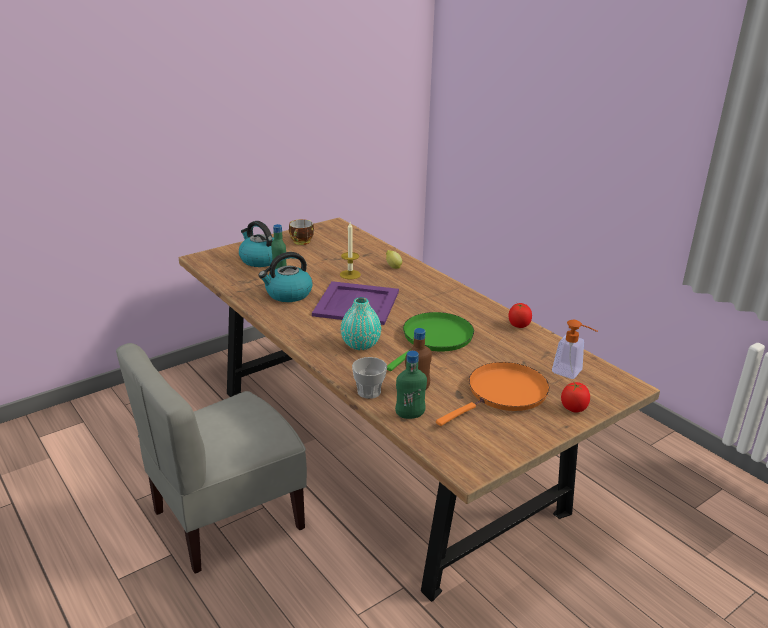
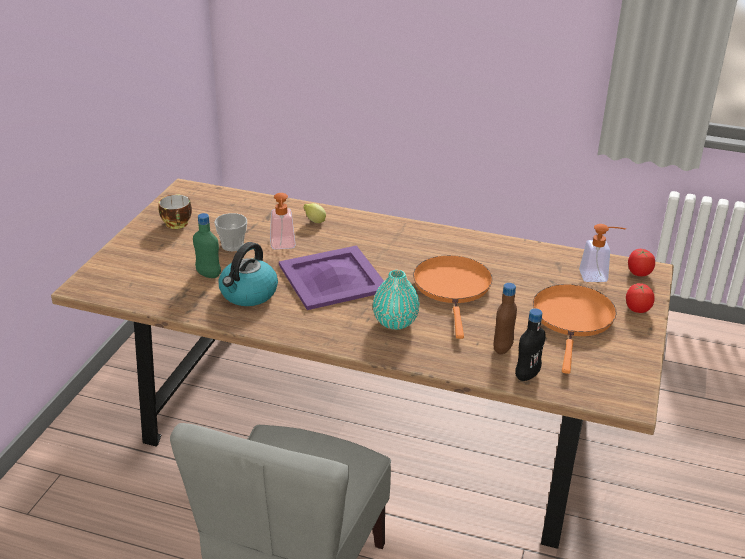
camera: 35 degrees left, 5 degrees up
kettle [239,221,274,267] -> none
candle [340,222,361,279] -> soap dispenser [270,193,296,249]
cup [352,357,387,399] -> cup moved to [214,213,247,251]
green frying pan [387,312,474,371] -> orange frying pan [413,255,492,339]
green bottle [395,351,427,419] -> black bottle [515,309,546,381]
tomato [509,303,532,328] -> tomato moved to [628,249,655,276]

